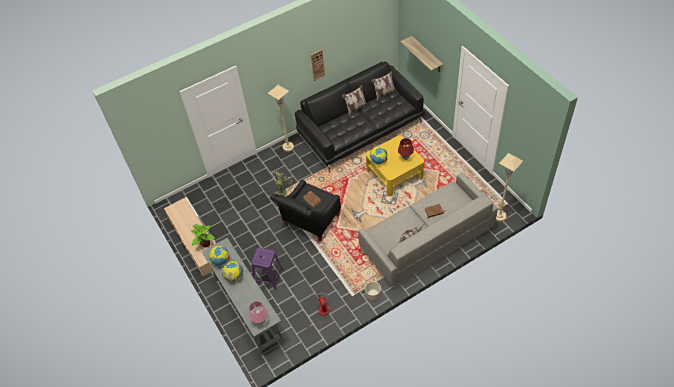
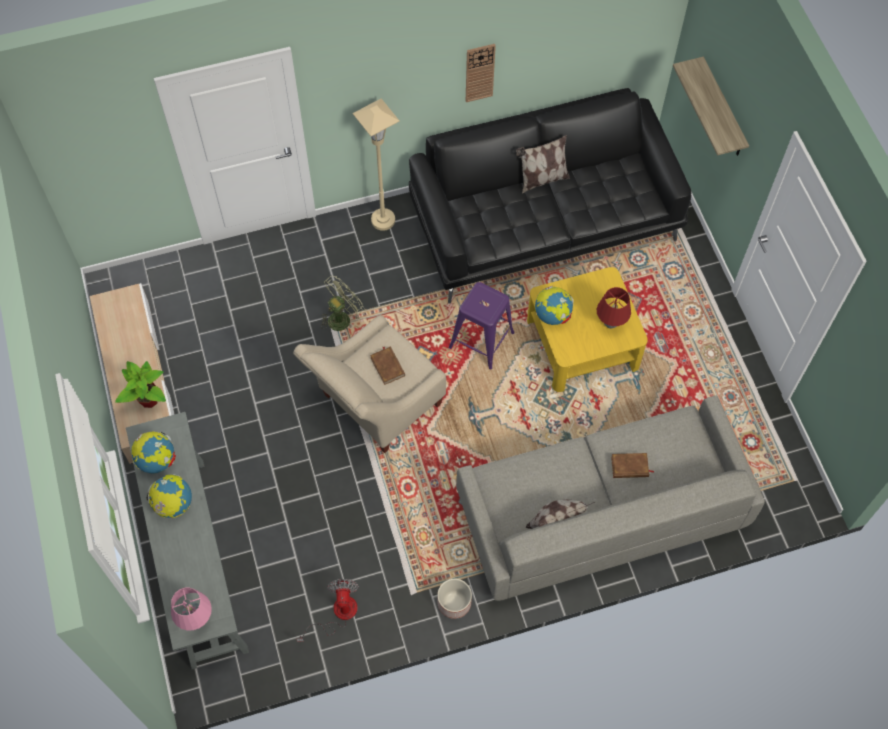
camera: 10 degrees right, 10 degrees up
purple stool [251,248,284,290] -> purple stool moved to [448,282,515,370]
black armchair [270,180,341,241] -> beige armchair [293,315,446,453]
pillow [371,71,397,101] -> none
beige floor lamp [496,153,523,221] -> none

